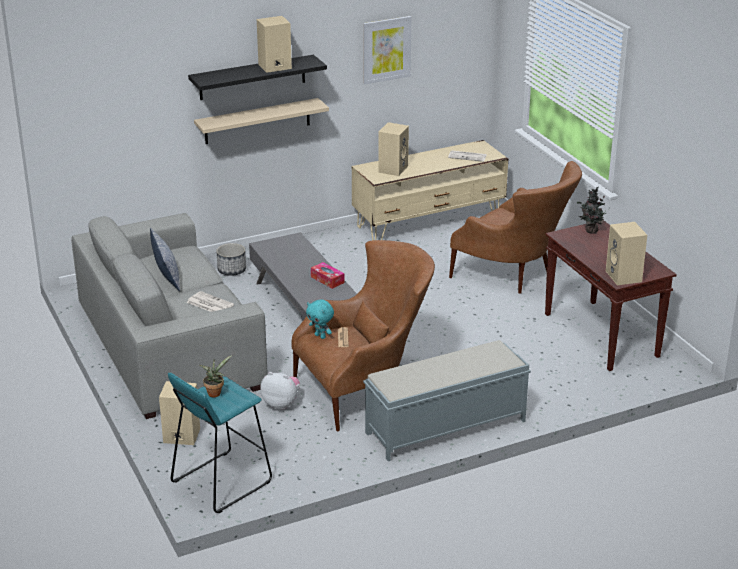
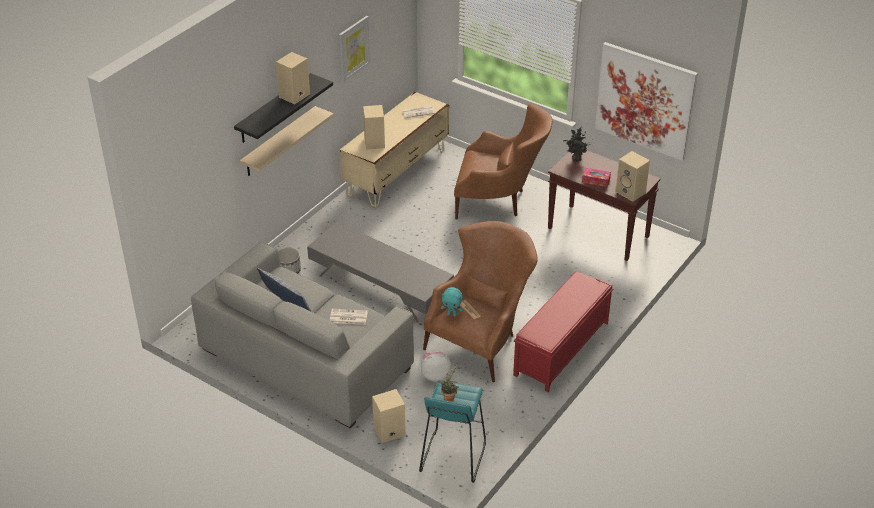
camera: 30 degrees left, 10 degrees up
tissue box [311,262,345,289] -> tissue box moved to [582,168,611,187]
grey bench [363,340,531,461] -> red bench [513,272,613,392]
none -> picture [595,42,698,161]

